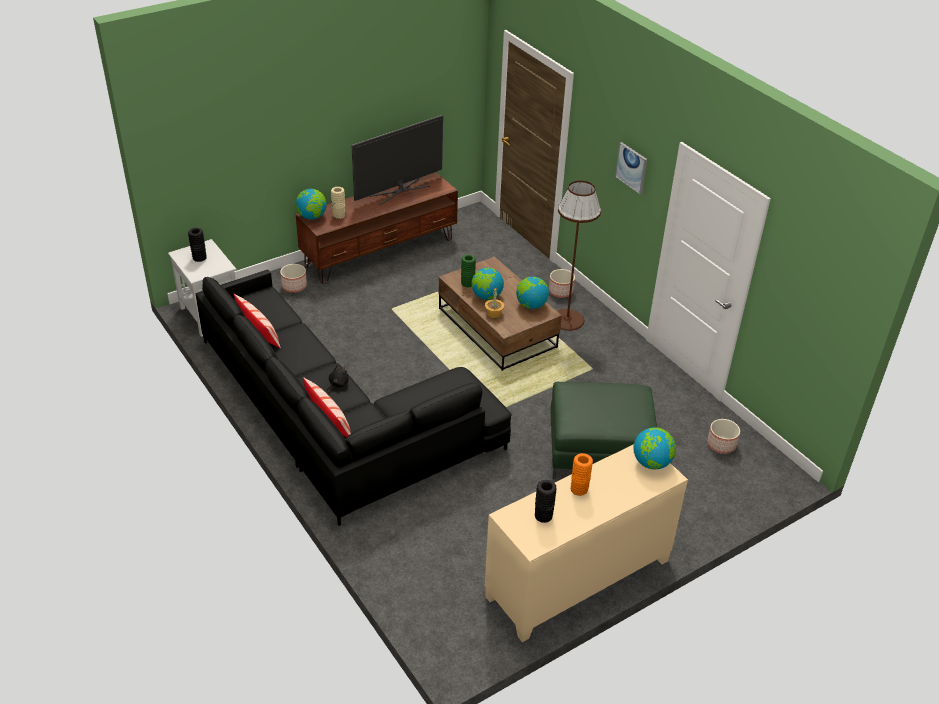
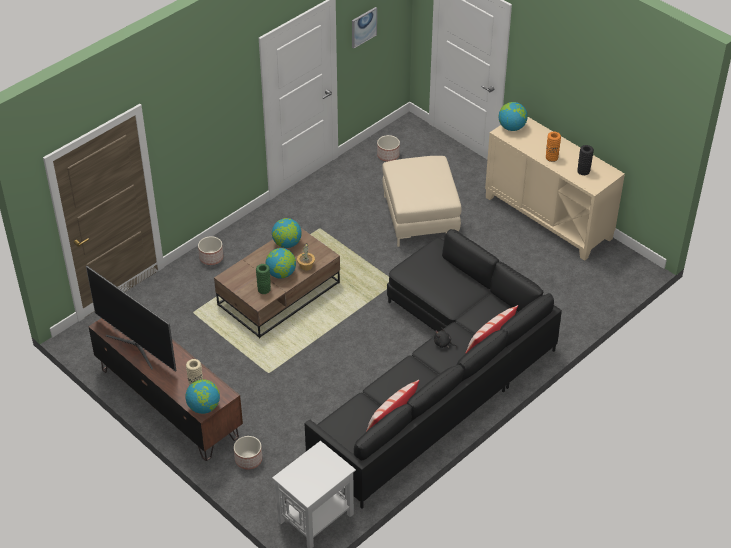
camera: 100 degrees left, 5 degrees up
black vase [188,228,207,262] -> none
green ottoman [550,382,657,479] -> beige ottoman [382,156,462,247]
brown floor lamp [557,181,601,331] -> none
picture [615,142,647,194] -> picture moved to [352,7,377,49]

